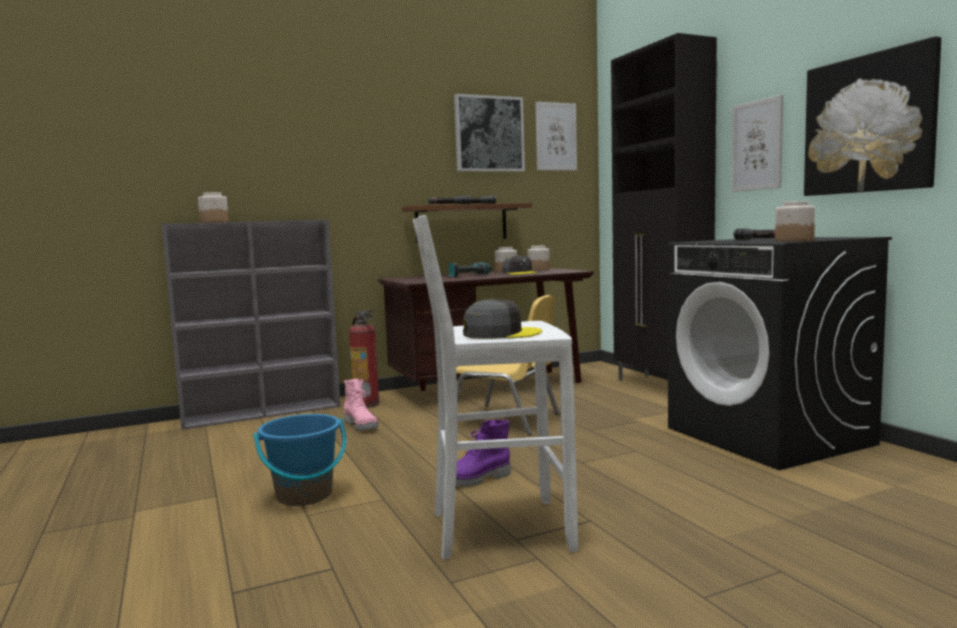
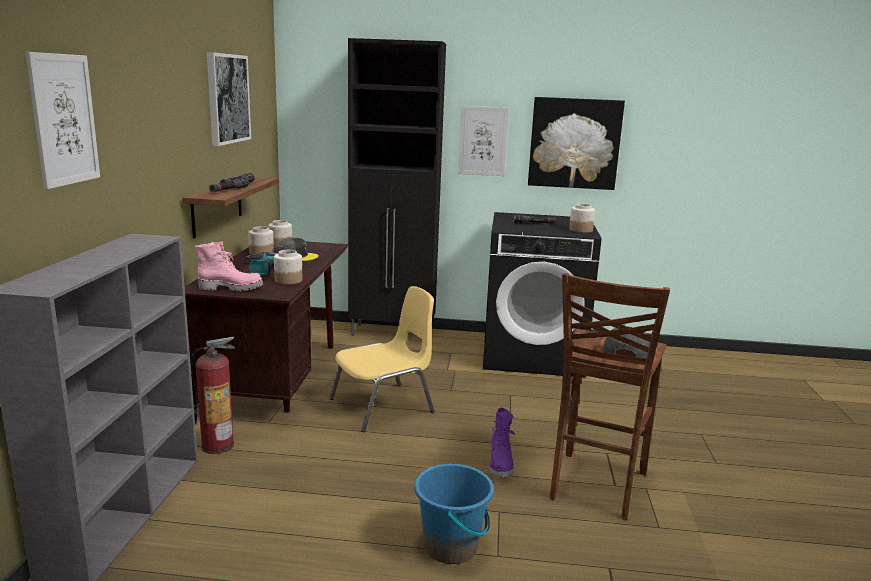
camera: 60 degrees left, 10 degrees up
jar [198,192,229,223] -> jar moved to [274,250,302,284]
pink boot [344,379,378,430] -> pink boot moved to [195,242,264,292]
white stool [413,215,578,560] -> brown stool [550,273,670,520]
picture [535,102,577,170] -> picture moved to [25,52,100,189]

